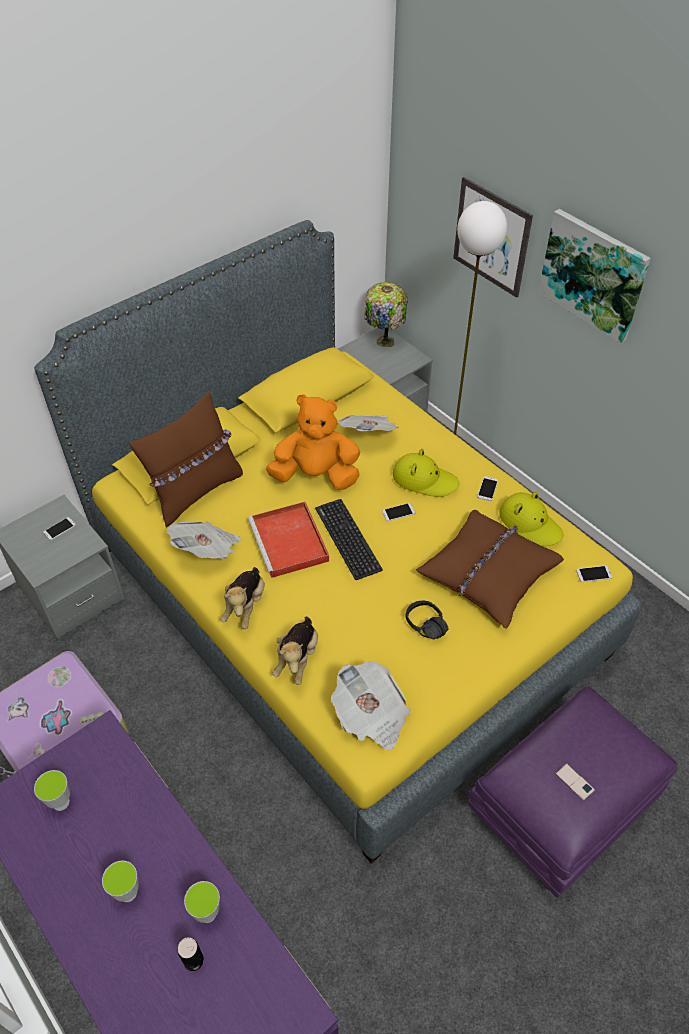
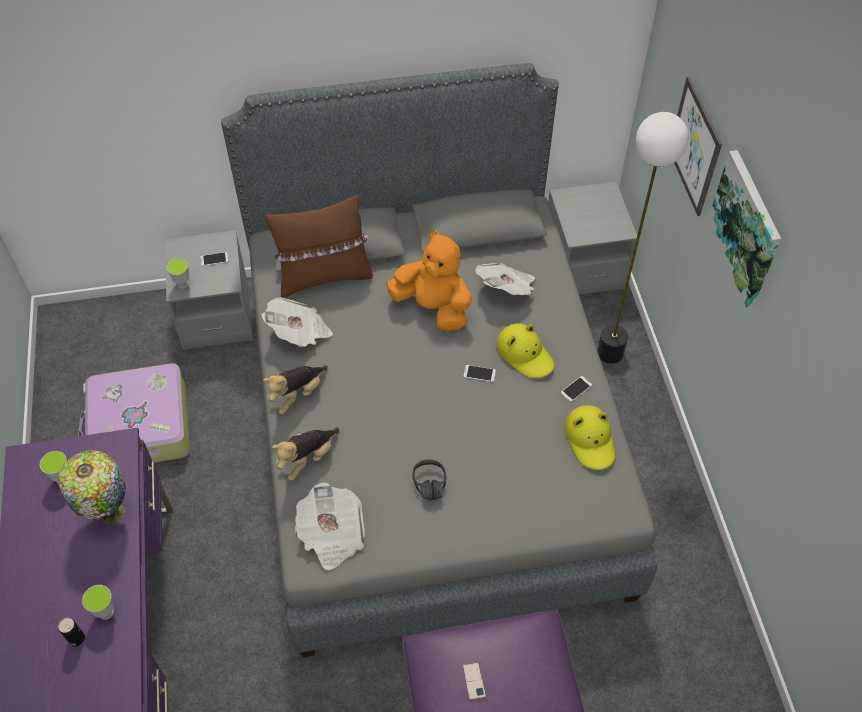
camera: 30 degrees right, 5 degrees up
yellow bed [34,220,641,864] -> grey bed [221,63,658,657]
cup [102,860,139,902] -> cup moved to [167,258,189,289]
red tray [248,502,329,578] -> none
keyboard [315,499,383,580] -> none
table lamp [364,282,407,347] -> table lamp moved to [58,450,126,526]
brown pillow [416,510,564,629] -> none
phone [576,566,612,582] -> none

